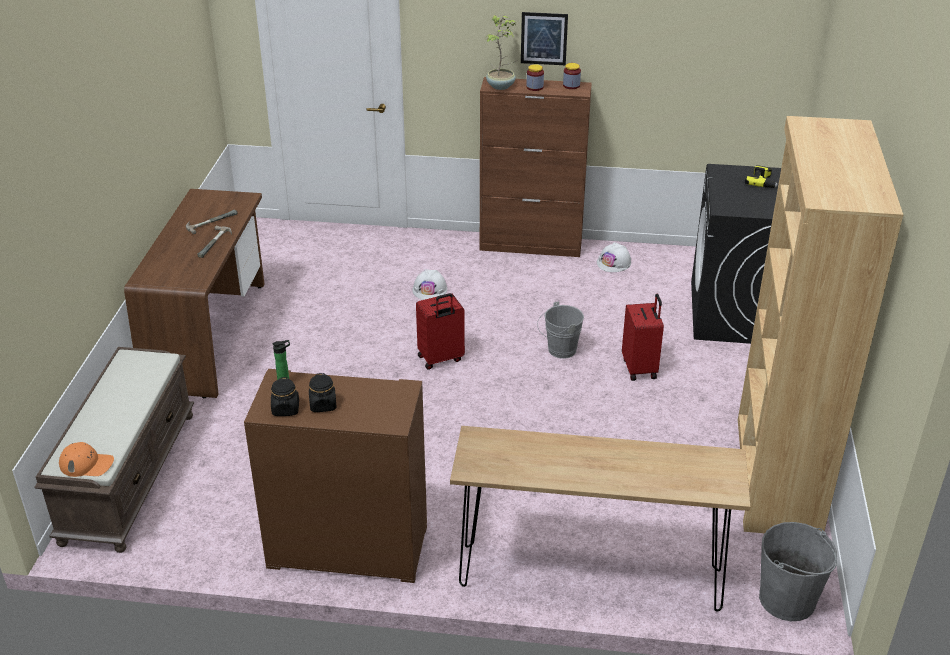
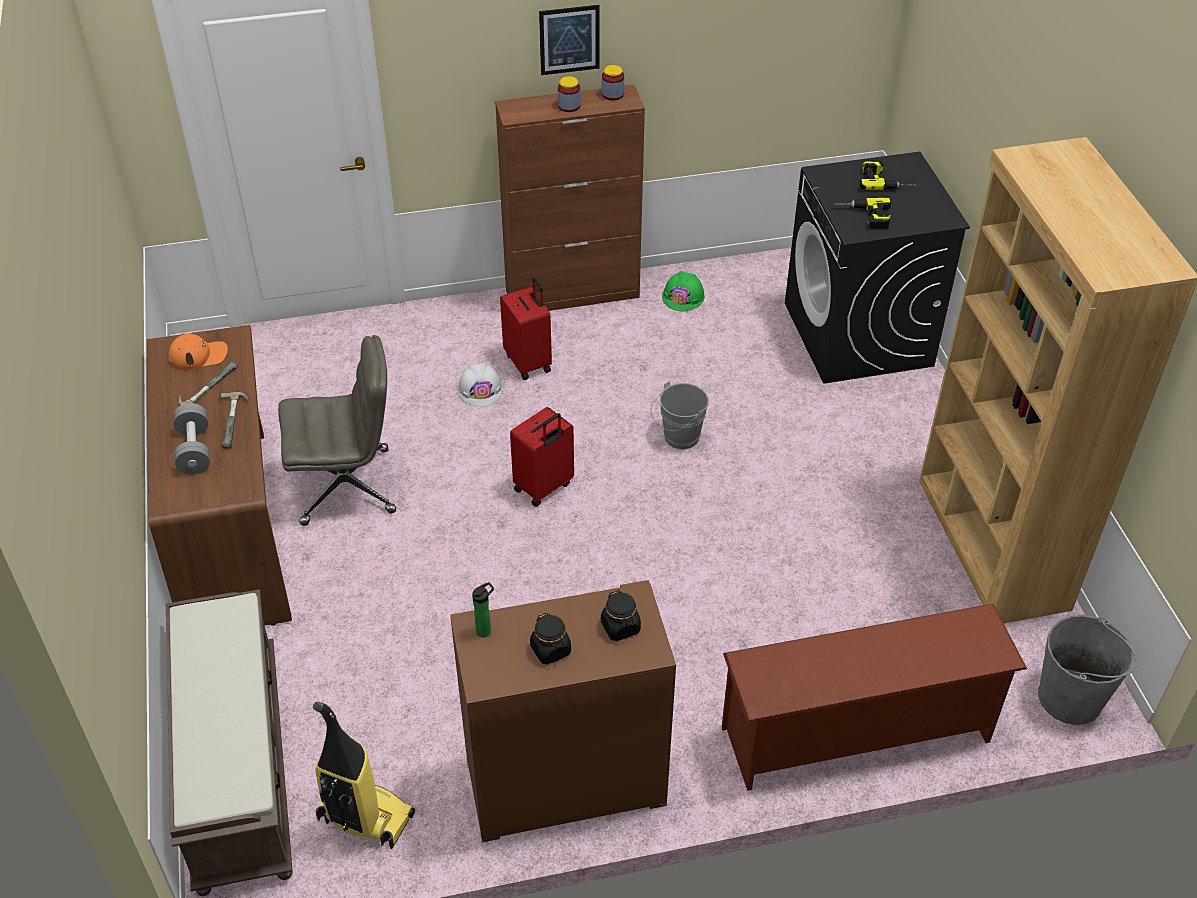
camera: 20 degrees left, 10 degrees up
orange cap [59,442,114,477] -> orange cap moved to [169,333,228,370]
black jar [271,377,299,416] -> black jar moved to [601,590,641,641]
brown console table [450,426,751,612] -> brown shoe rack [722,604,1027,791]
potted plant [486,15,516,90] -> none
white hard hat [597,242,631,272] -> green hard hat [662,271,705,311]
red suitcase [622,294,664,381] -> red suitcase moved to [500,277,552,380]
none -> grey dumbbell [174,403,210,475]
none -> grey office chair [278,335,396,526]
none -> vacuum cleaner [313,702,415,849]
none -> power drill [833,198,892,229]

